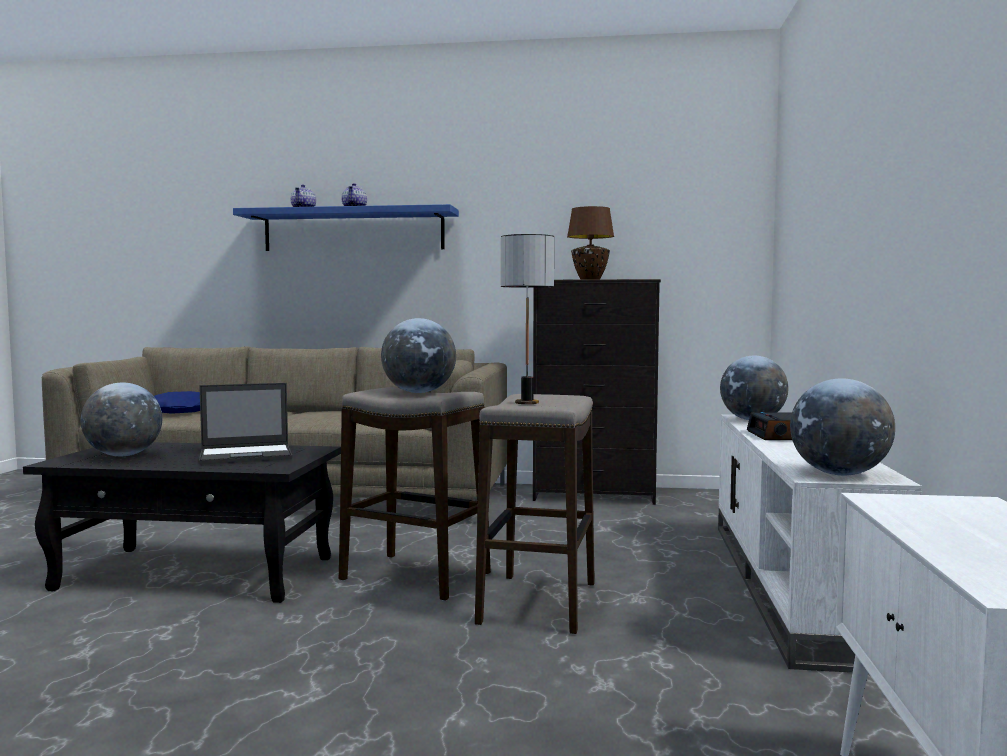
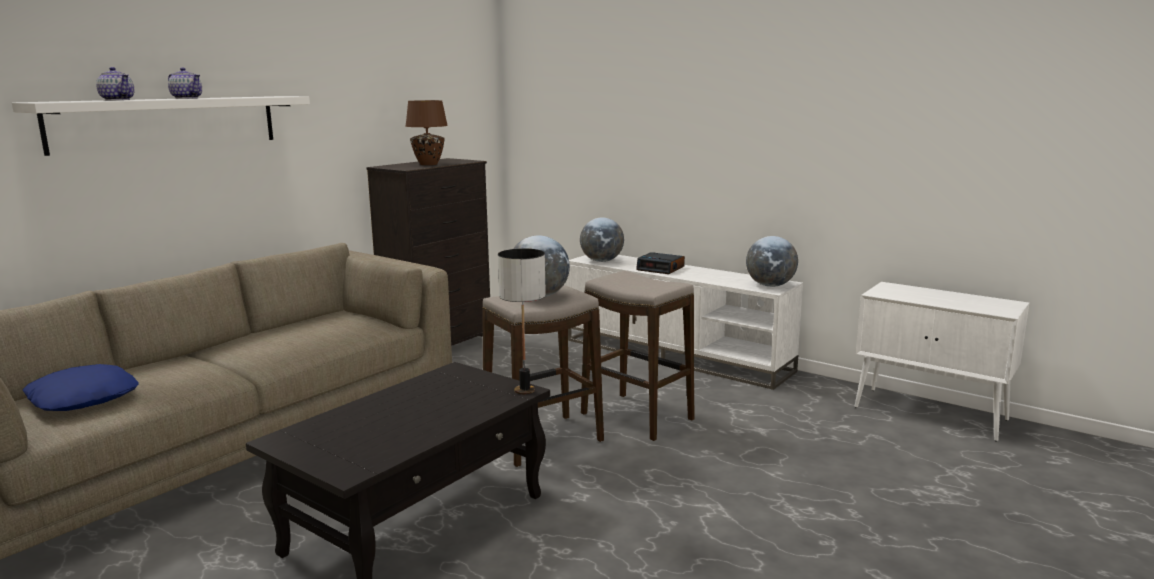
camera: 60 degrees left, 10 degrees up
globe [81,383,162,456] -> none
laptop [199,383,292,465] -> none
blue shelf [233,204,459,251] -> white shelf [12,96,310,156]
table lamp [501,234,554,404] -> table lamp moved to [498,249,546,394]

